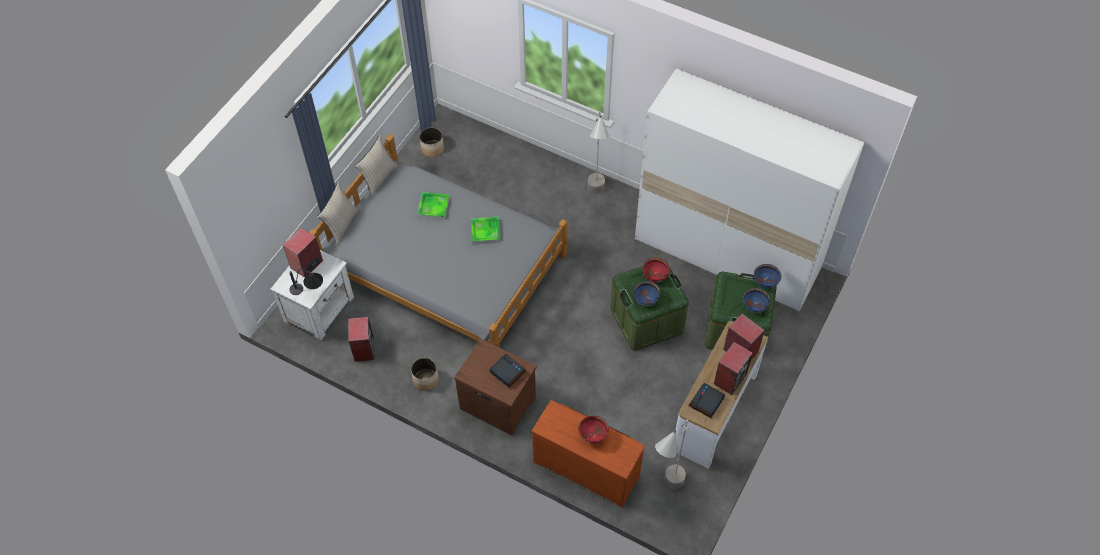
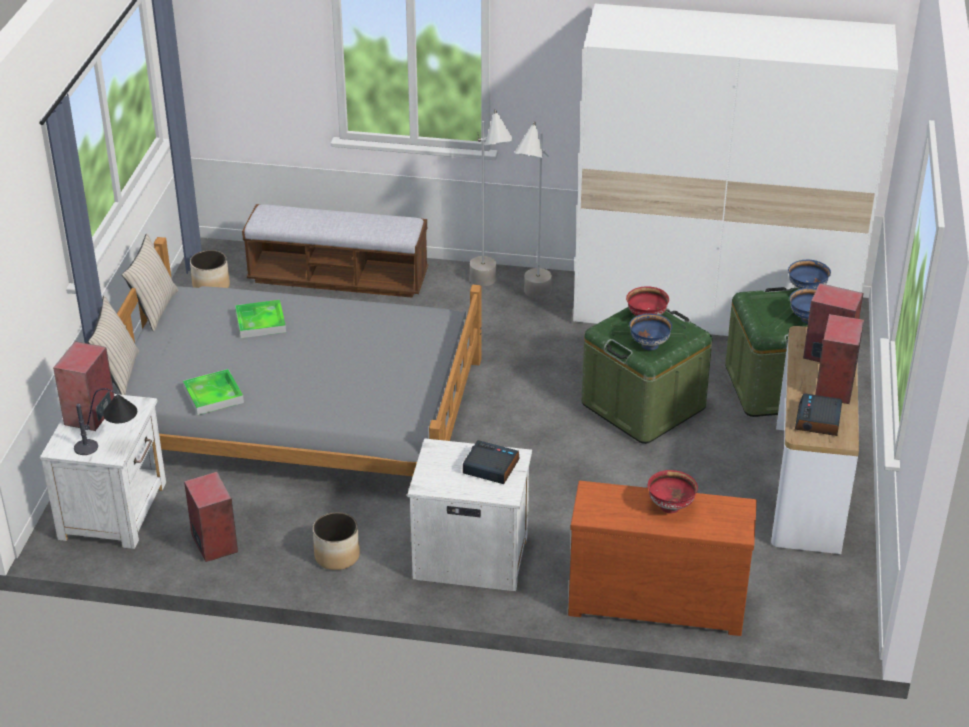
camera: 20 degrees left, 20 degrees down
brown nightstand [454,339,537,435] -> white nightstand [407,438,532,591]
tray [471,216,501,245] -> tray moved to [183,369,244,415]
grey floor lamp [655,420,693,489] -> grey floor lamp moved to [514,121,552,299]
none -> bench [242,204,428,298]

